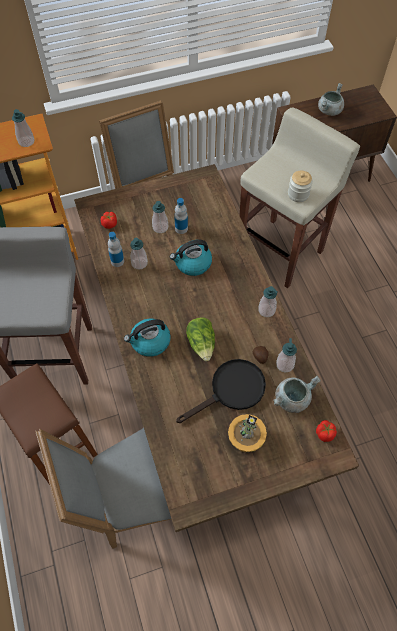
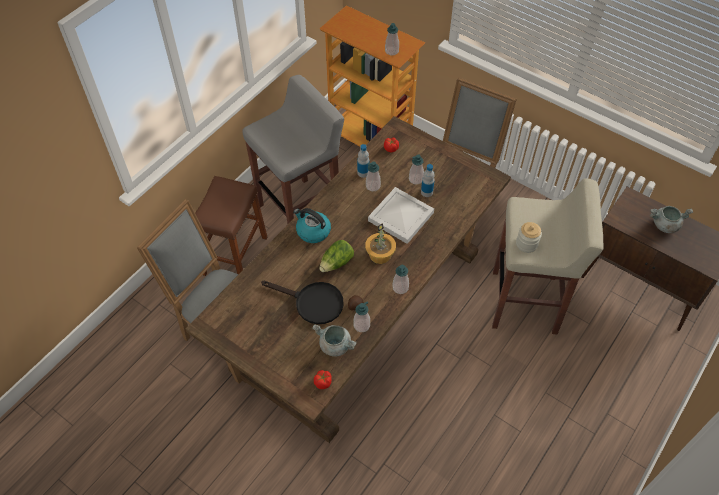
camera: 55 degrees right, 5 degrees down
kettle [170,240,212,276] -> white tray [368,187,434,244]
potted plant [228,414,267,452] -> potted plant moved to [365,223,396,264]

